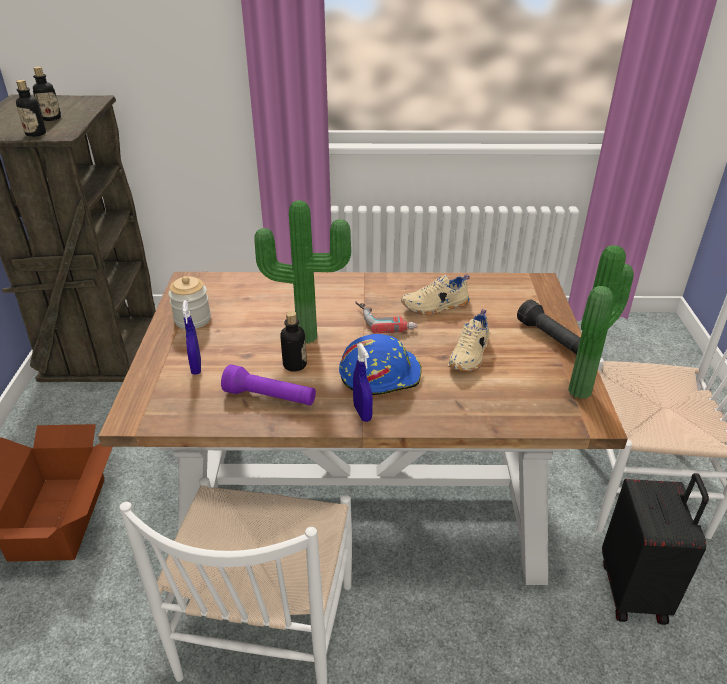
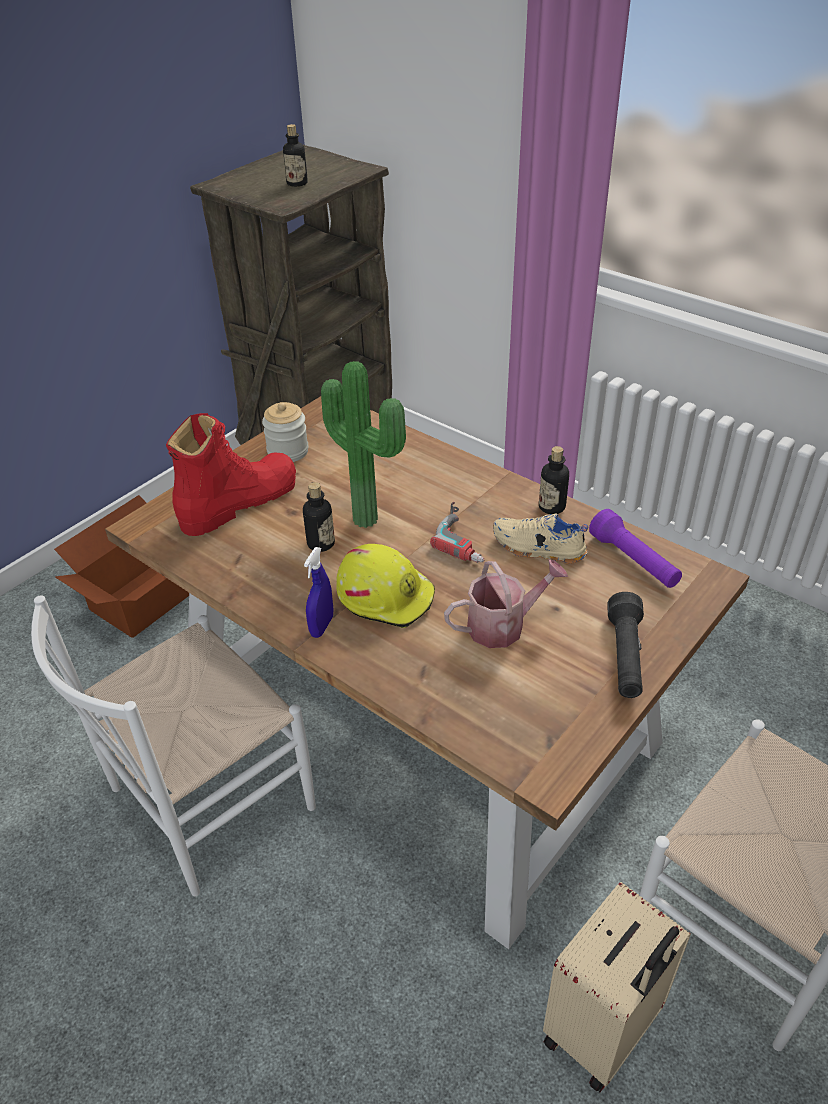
camera: 40 degrees right, 5 degrees up
bottle [16,80,46,137] -> bottle moved to [539,446,569,514]
blue spray bottle [182,300,201,375] -> red boot [166,413,296,536]
purple flashlight [221,364,316,405] -> purple flashlight moved to [589,509,682,588]
blue hard hat [339,334,422,395] -> yellow hard hat [336,544,435,628]
beige shoe [448,309,490,372] -> watering can [444,559,568,648]
potted plant [568,245,634,399] -> none
black suitcase [602,473,709,625] -> beige suitcase [543,882,691,1093]

